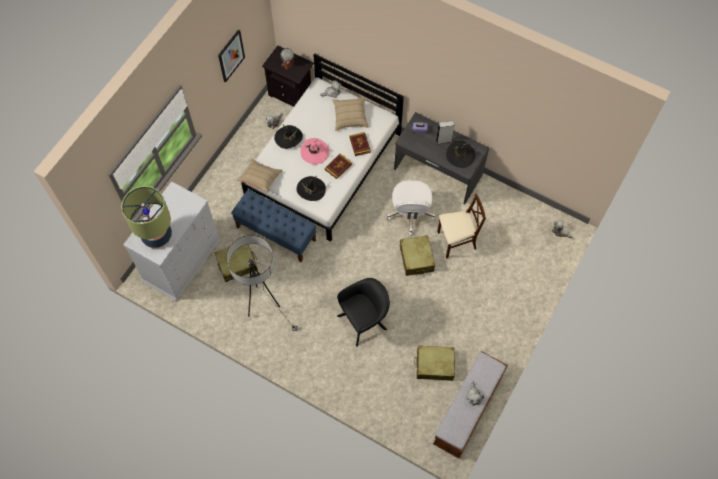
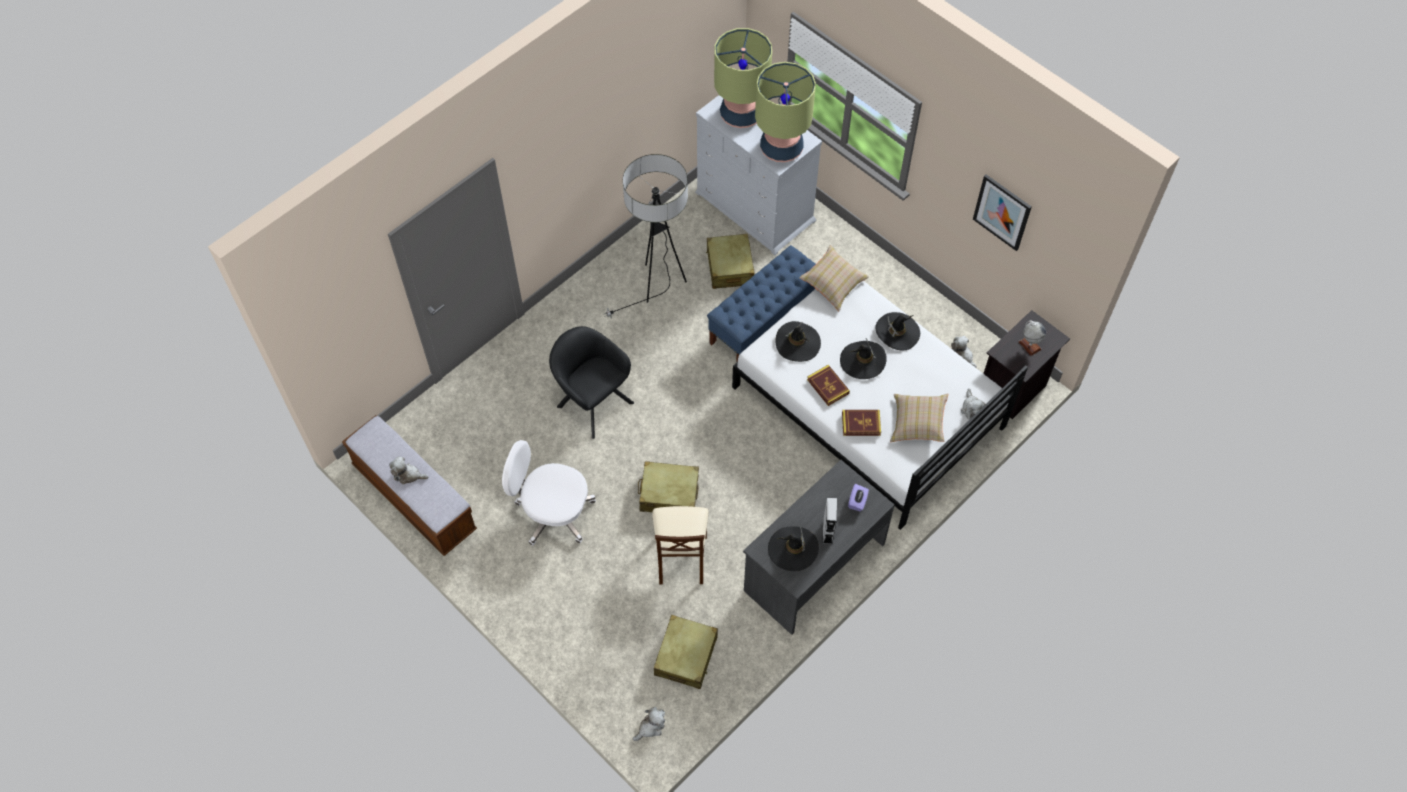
camera: 105 degrees right, 5 degrees down
pink hat [300,138,329,164] -> black hat [840,338,887,379]
black armchair [337,278,390,347] -> black armchair turned 150 degrees clockwise [549,326,634,439]
white office chair [387,180,435,235] -> white office chair moved to [502,440,596,546]
beige suitcase [414,345,455,381] -> beige suitcase moved to [654,615,718,689]
none -> table lamp [755,62,816,162]

